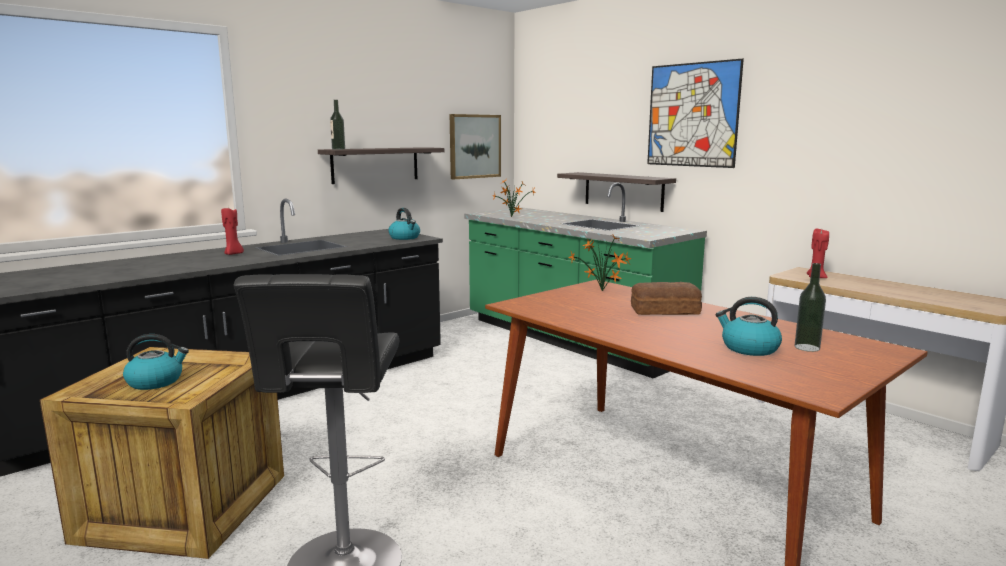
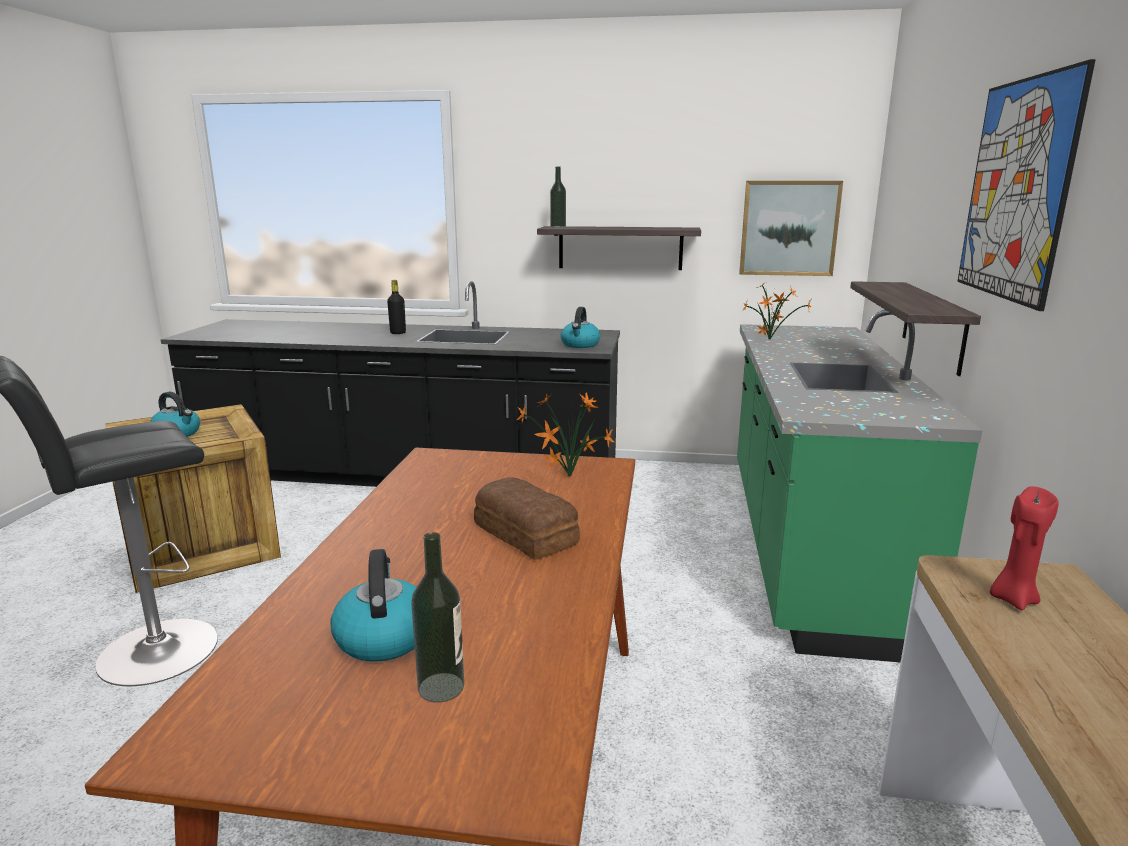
camera: 50 degrees right, 5 degrees up
red candle [221,208,244,255] -> black bottle [387,280,406,334]

